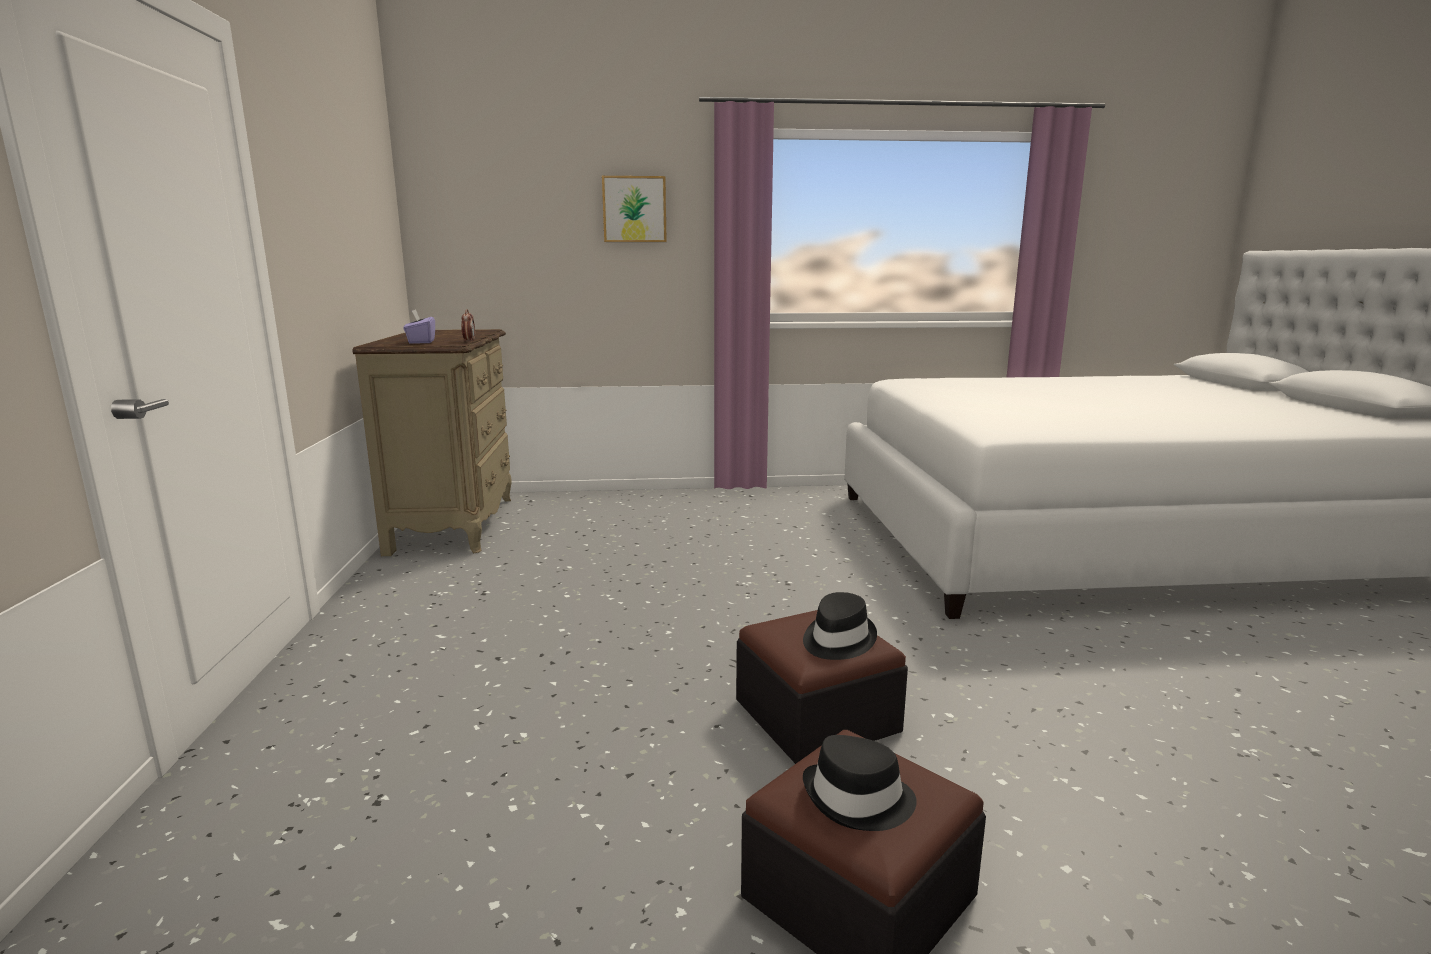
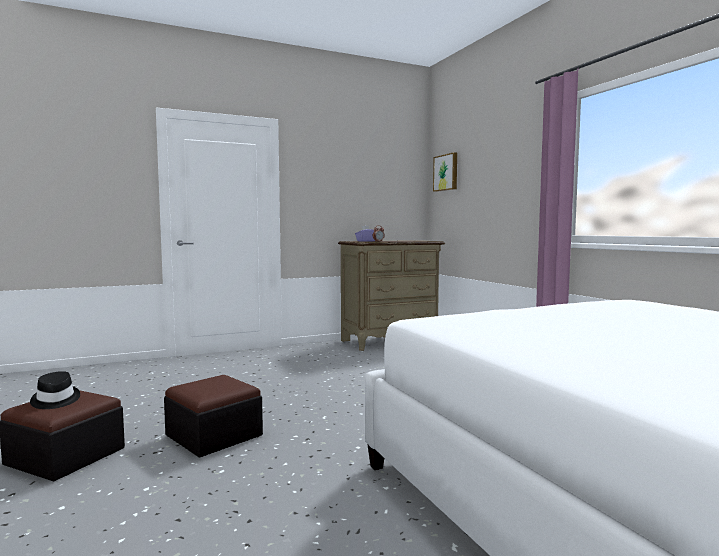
camera: 70 degrees right, 10 degrees down
picture [602,176,667,242] -> picture moved to [433,152,457,192]
black hat [803,592,877,660] -> none

